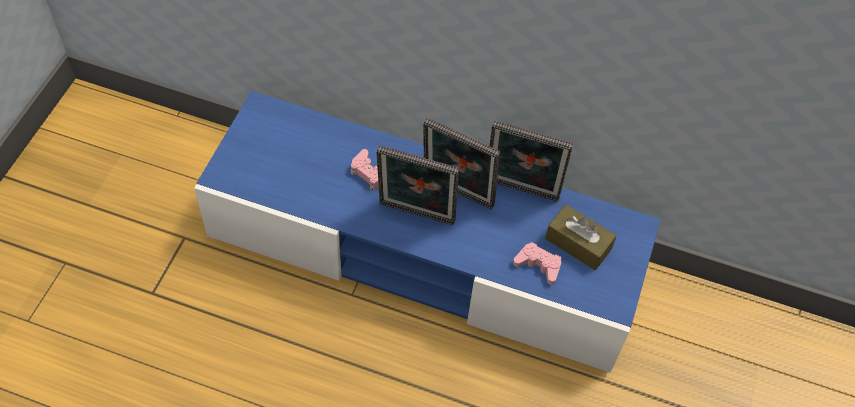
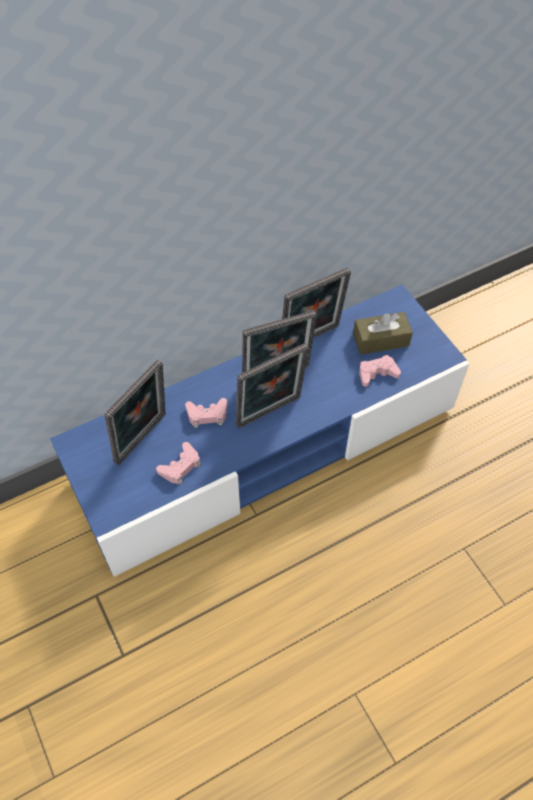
camera: 45 degrees left, 0 degrees up
none -> picture frame [104,360,166,465]
none -> pink game controller [156,442,201,485]

